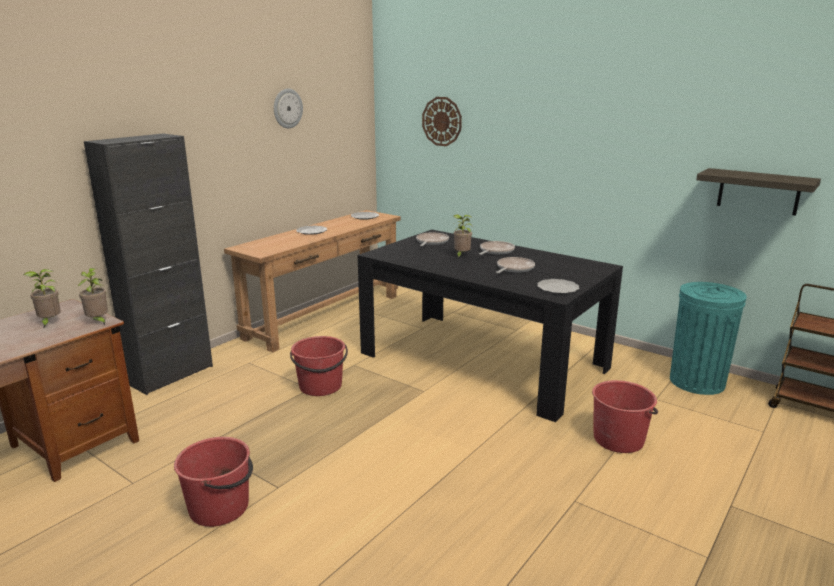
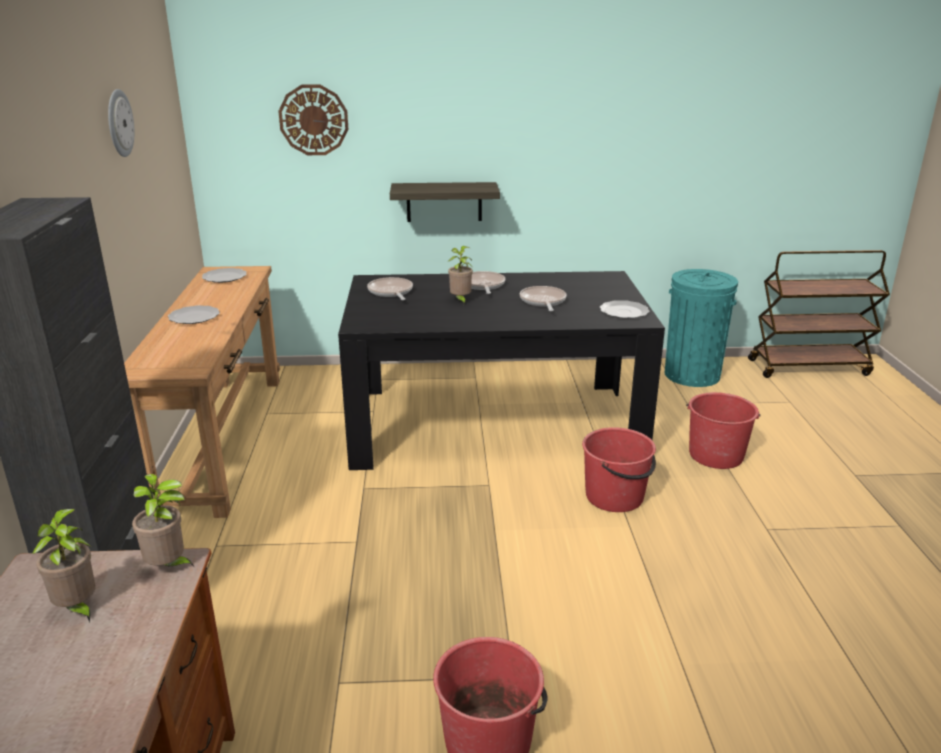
camera: 40 degrees left, 5 degrees up
red bucket [290,336,348,396] -> red bucket moved to [582,427,656,512]
shelf [696,168,821,216] -> shelf moved to [390,182,500,222]

